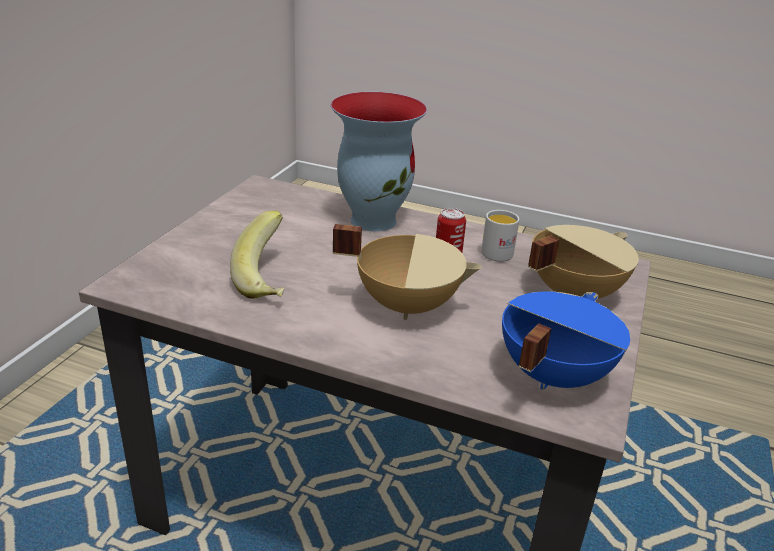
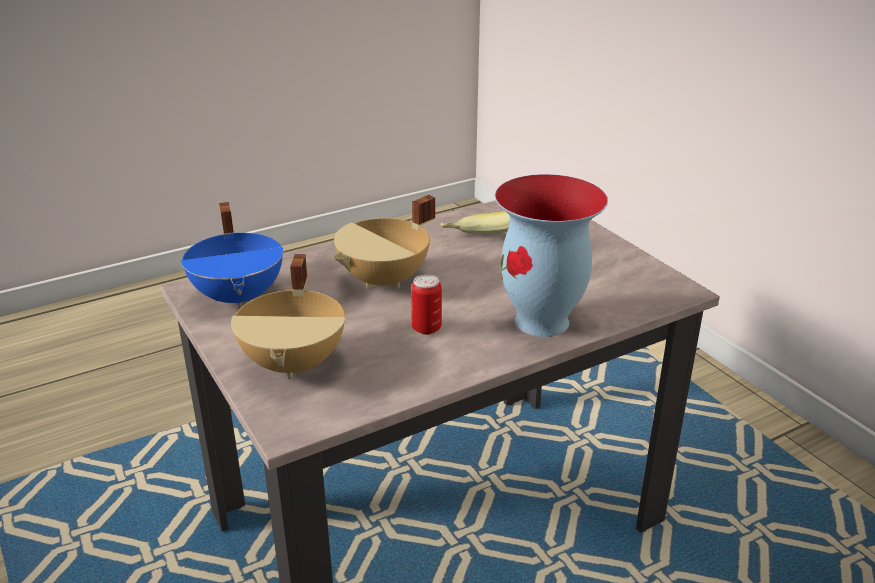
camera: 130 degrees right, 0 degrees up
white mug [481,210,519,262] -> none

